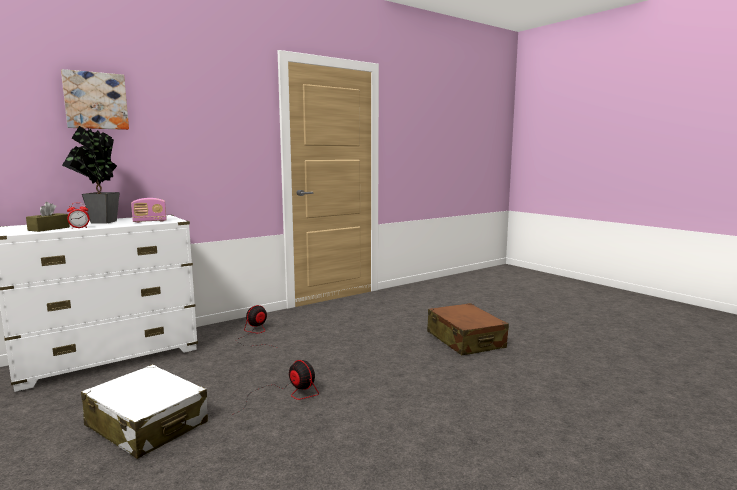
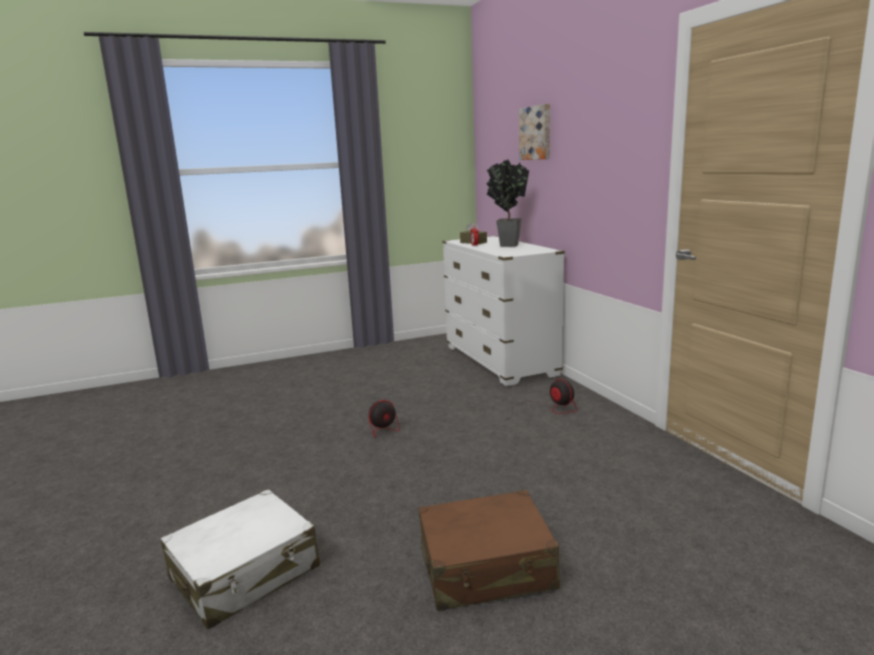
camera: 105 degrees right, 5 degrees up
white suitcase [81,364,208,459] -> white suitcase moved to [160,489,320,629]
radio [131,198,167,223] -> none

